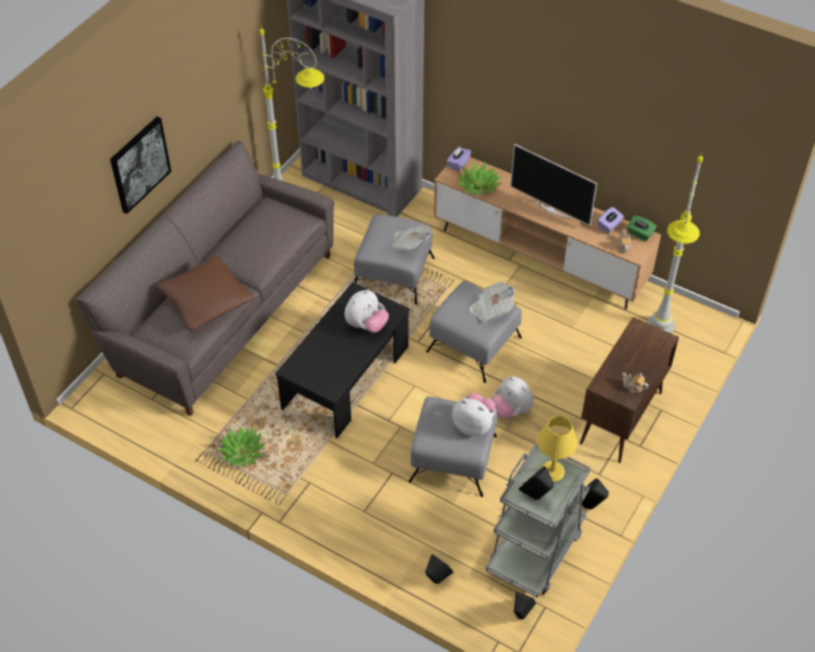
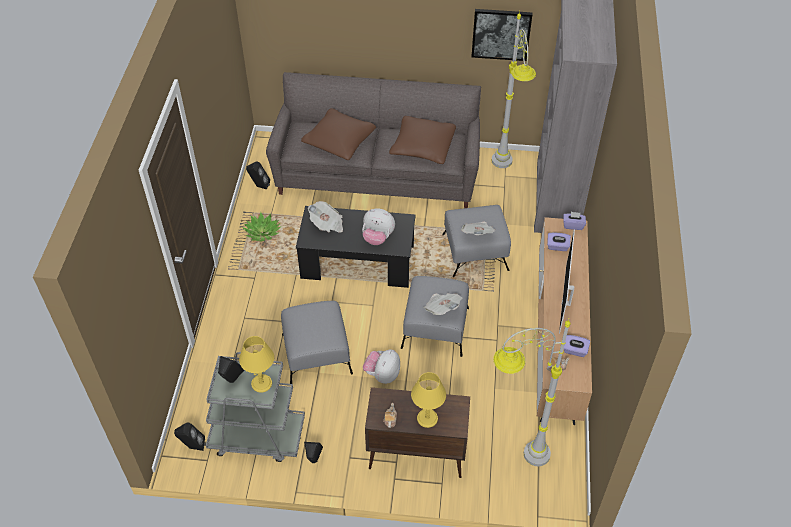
camera: 65 degrees right, 0 degrees up
picture [110,117,171,214] -> picture moved to [471,9,532,61]
black speaker [425,554,453,584] -> black speaker moved to [246,161,270,190]
plush toy [452,393,496,436] -> none
potted plant [457,162,502,195] -> purple tissue box [547,233,571,251]
green tissue box [627,215,657,241] -> none
none -> newspaper [308,201,343,233]
none -> brown pillow [389,116,456,164]
none -> yellow table lamp [411,372,446,428]

